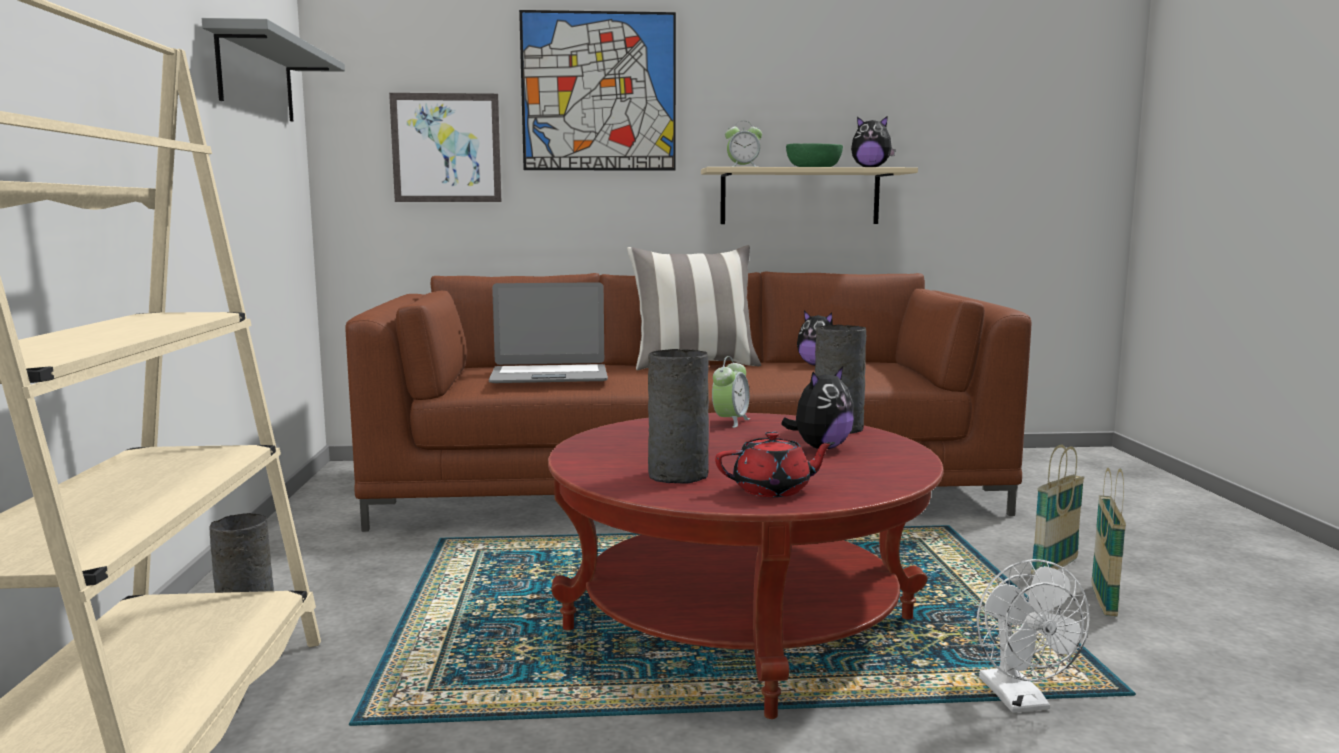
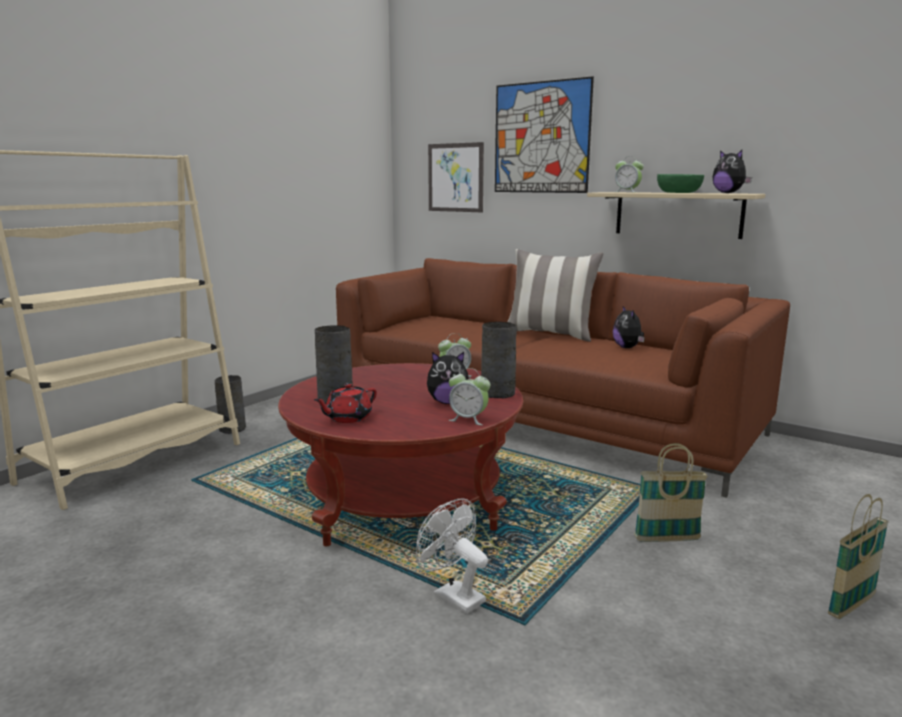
camera: 40 degrees right, 5 degrees up
grey shelf [202,18,345,122] -> none
laptop [489,282,608,383] -> none
red teapot [715,431,836,497] -> red teapot turned 105 degrees clockwise [314,383,377,423]
white fan [977,559,1090,713] -> white fan turned 105 degrees clockwise [416,499,488,614]
basket [1091,468,1126,616] -> basket moved to [828,494,889,619]
none -> alarm clock [449,368,490,425]

